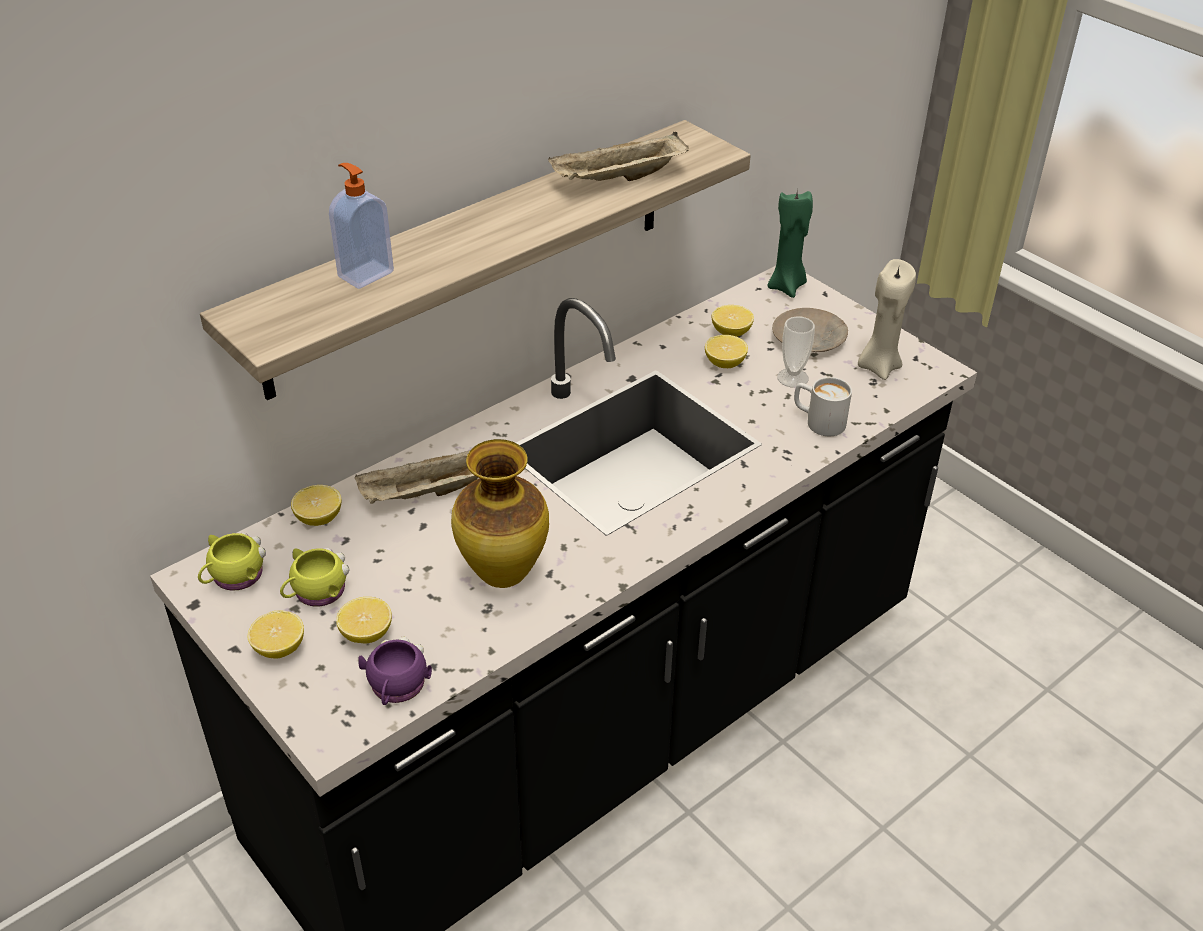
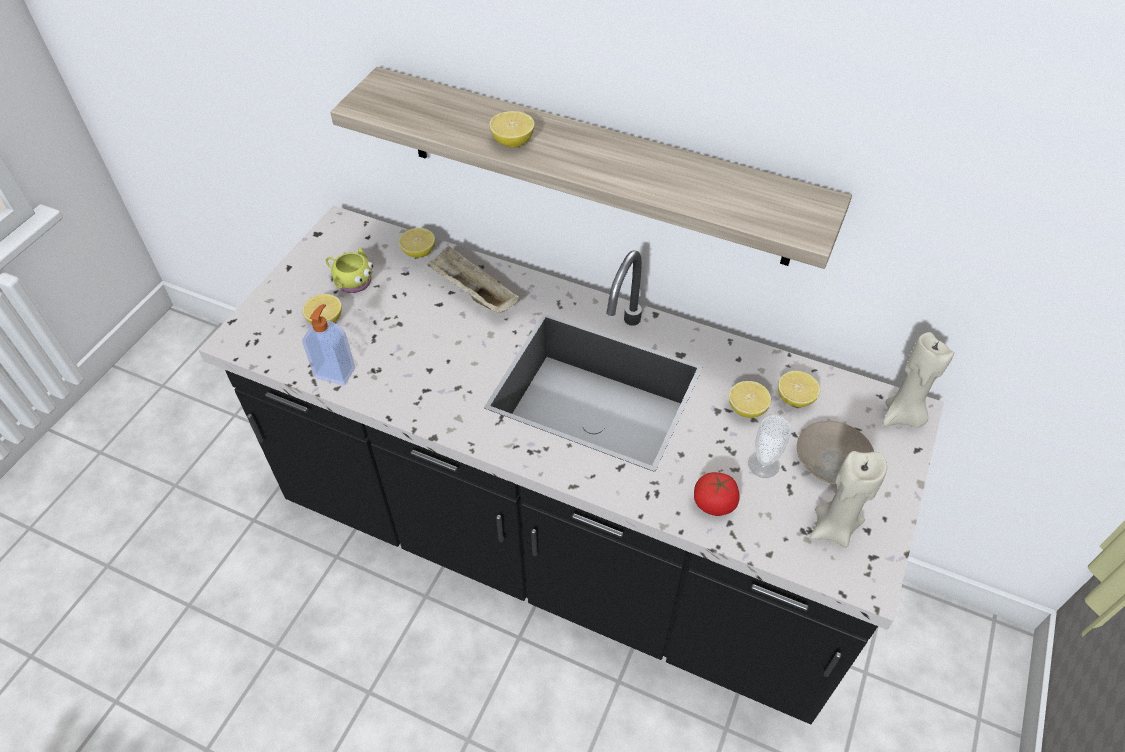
camera: 65 degrees right, 10 degrees up
yellow mug [198,533,266,591] -> none
lemon [247,610,304,658] -> lemon moved to [489,111,535,148]
soap dispenser [329,163,394,289] -> soap dispenser moved to [302,304,355,385]
purple mug [358,637,432,705] -> none
vase [451,439,549,588] -> none
beige tray [548,131,689,181] -> none
green candle [767,189,813,298] -> beige candle [883,332,954,428]
white mug [794,377,852,436] -> tomato [694,472,740,516]

